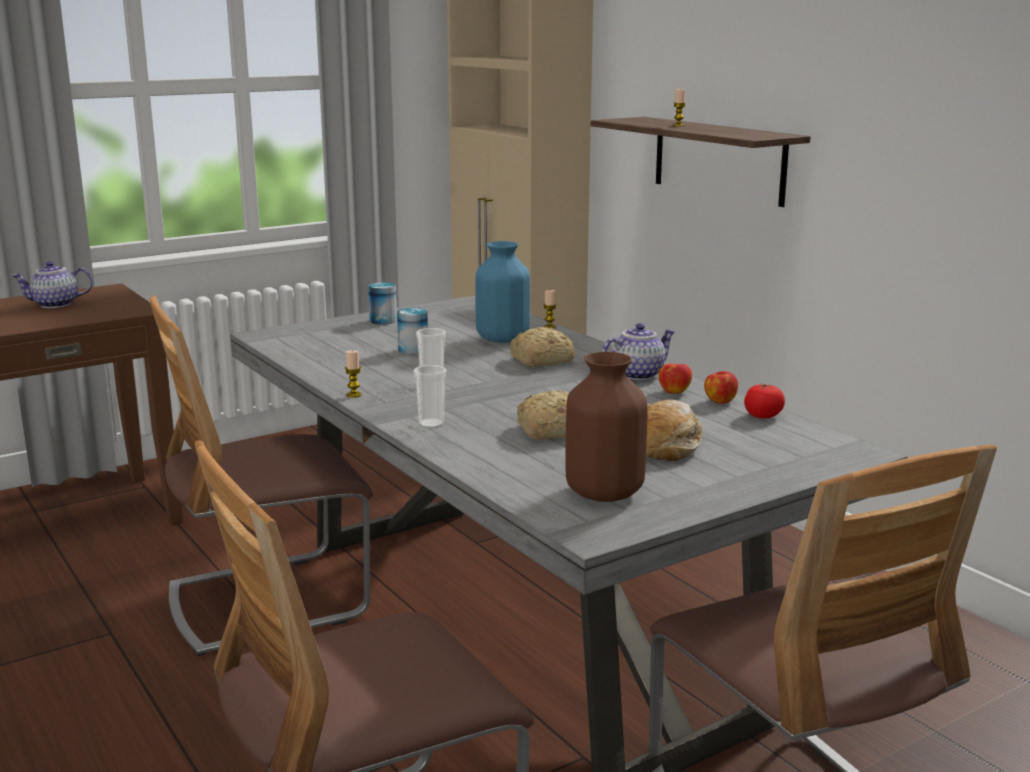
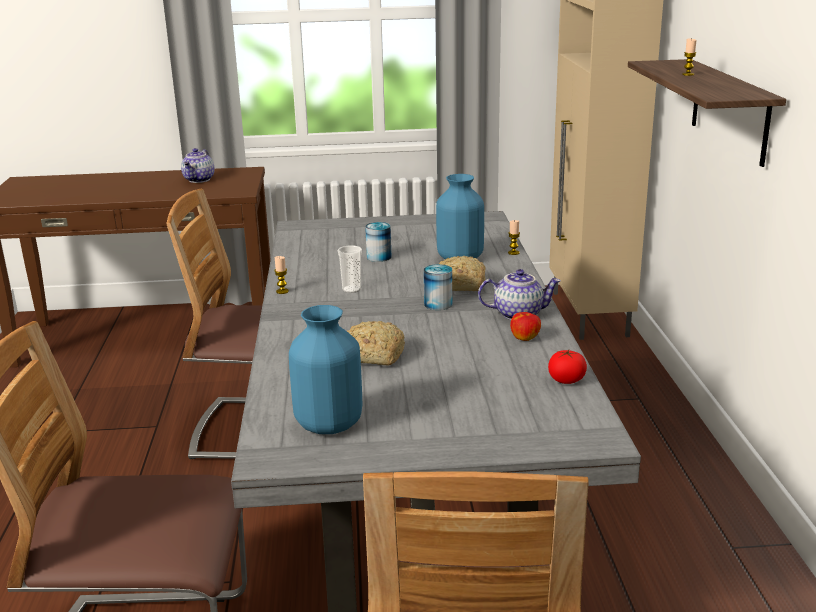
camera: 30 degrees right, 5 degrees up
teapot [12,261,92,308] -> teapot turned 90 degrees counterclockwise [181,148,214,183]
can [368,282,397,325] -> can moved to [424,264,452,310]
cup [414,365,446,428] -> none
brown vase [565,352,648,502] -> blue vase [289,305,362,434]
bread [646,400,703,461] -> none
apple [704,371,738,404] -> none

